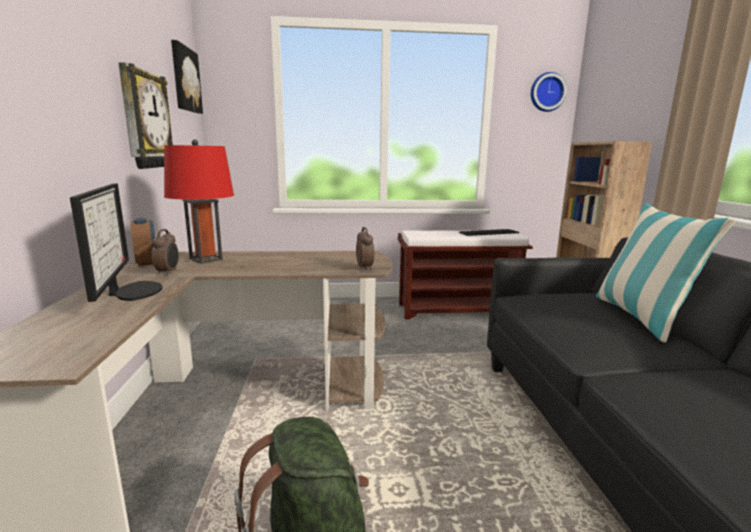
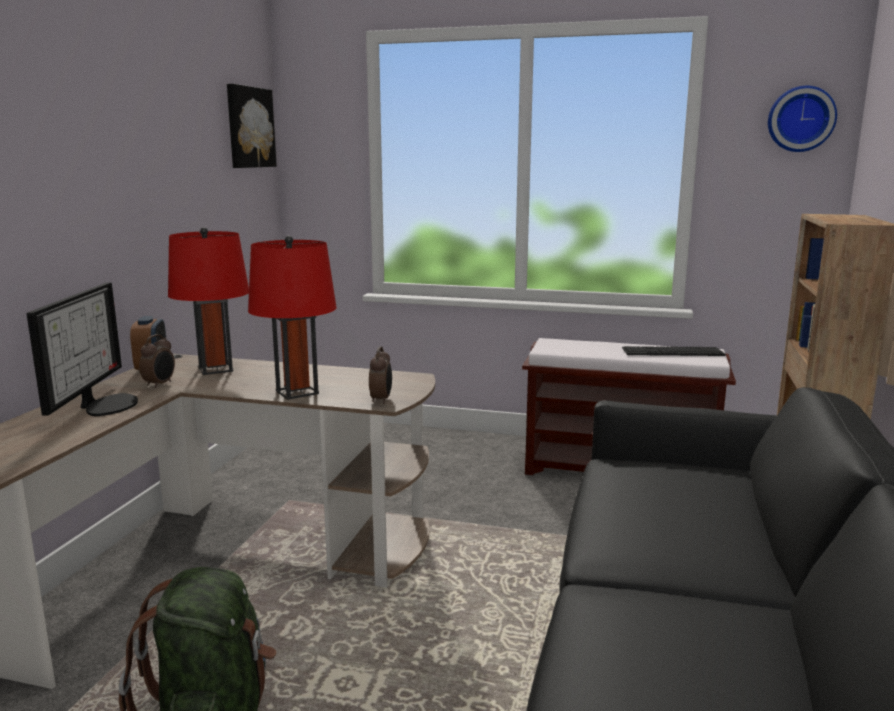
camera: 20 degrees right, 0 degrees up
wall clock [119,62,173,169] -> none
pillow [596,203,735,342] -> none
none -> red table lamp [248,236,337,400]

